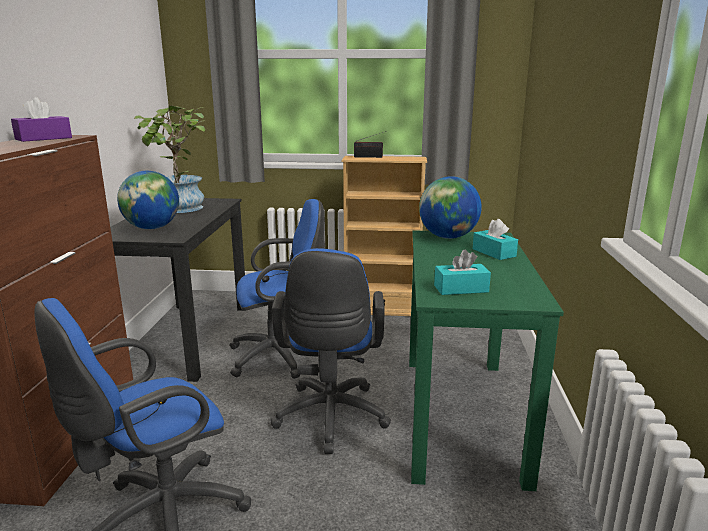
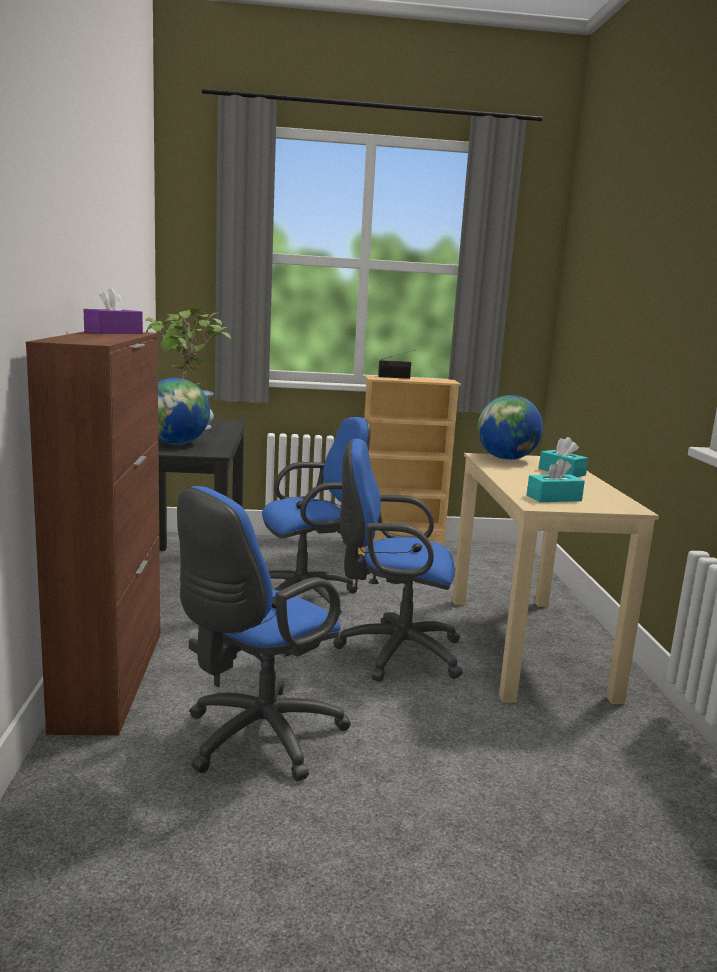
camera: 10 degrees left, 5 degrees down
blue office chair [271,248,391,454] -> blue office chair turned 105 degrees clockwise [333,439,463,682]
green desk [409,230,564,491] -> beige desk [452,453,659,704]

